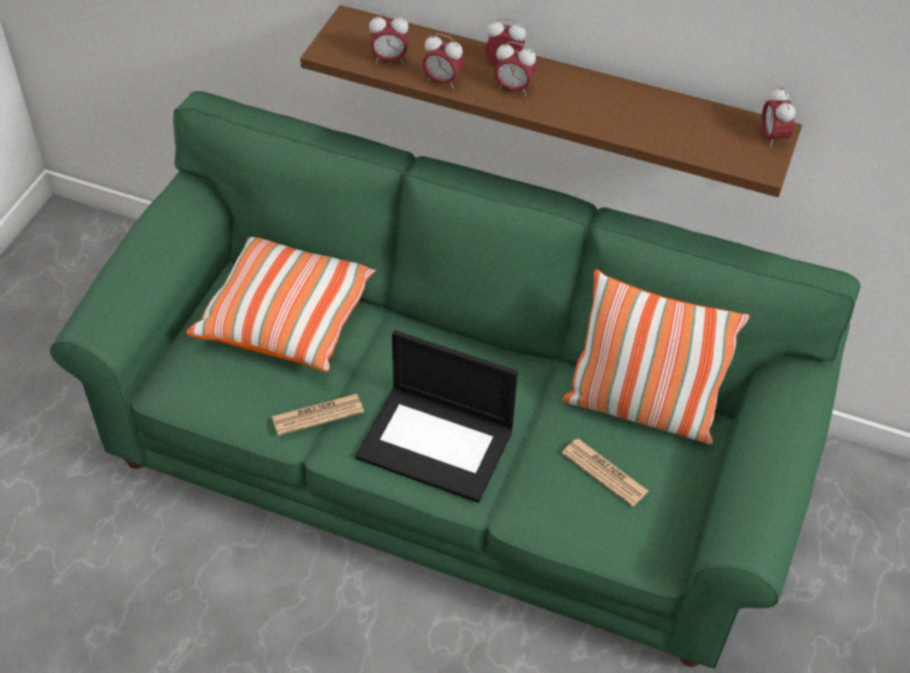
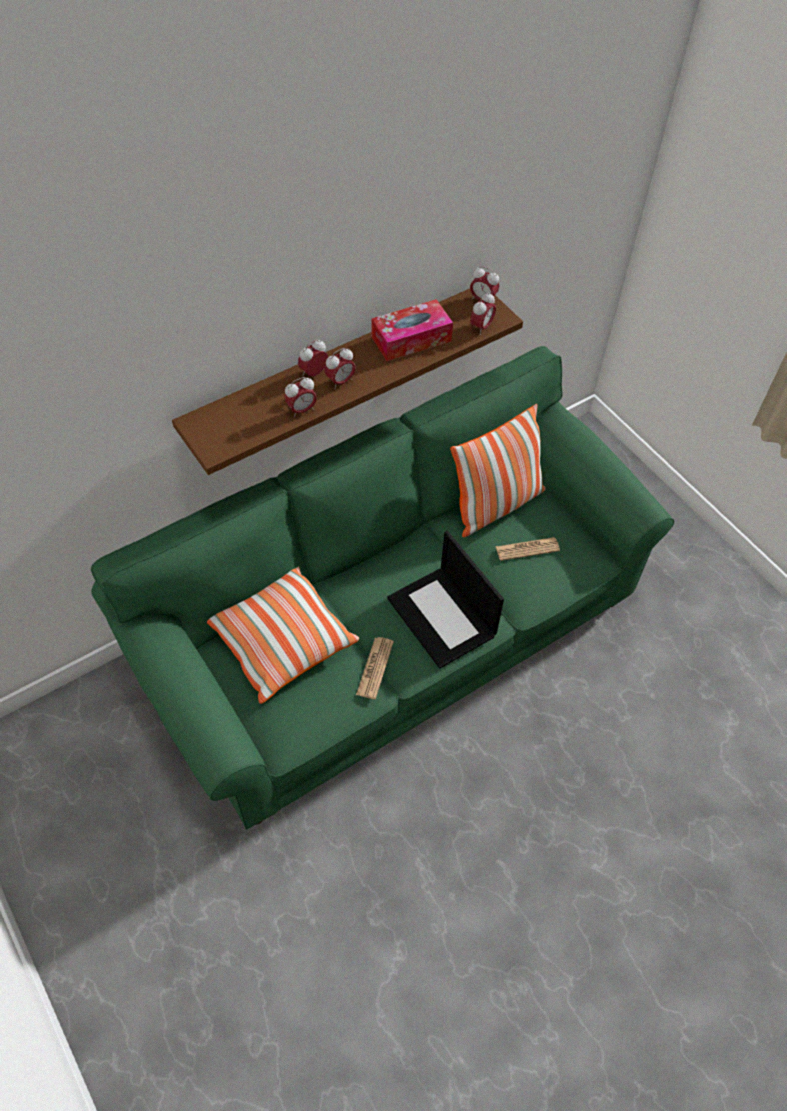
camera: 55 degrees left, 5 degrees up
laptop [356,330,518,503] -> laptop turned 90 degrees clockwise [387,531,504,669]
alarm clock [369,13,409,64] -> alarm clock moved to [470,292,496,335]
none -> tissue box [372,299,453,361]

